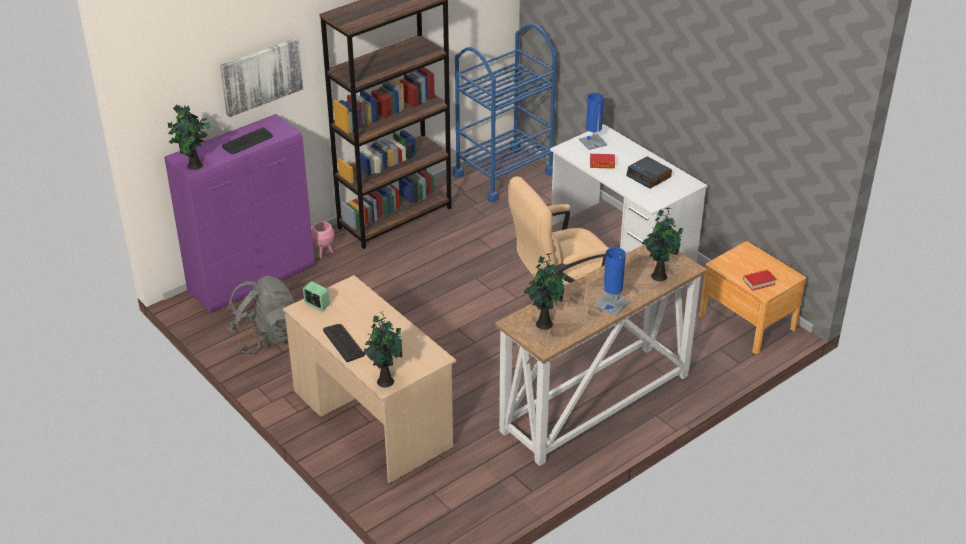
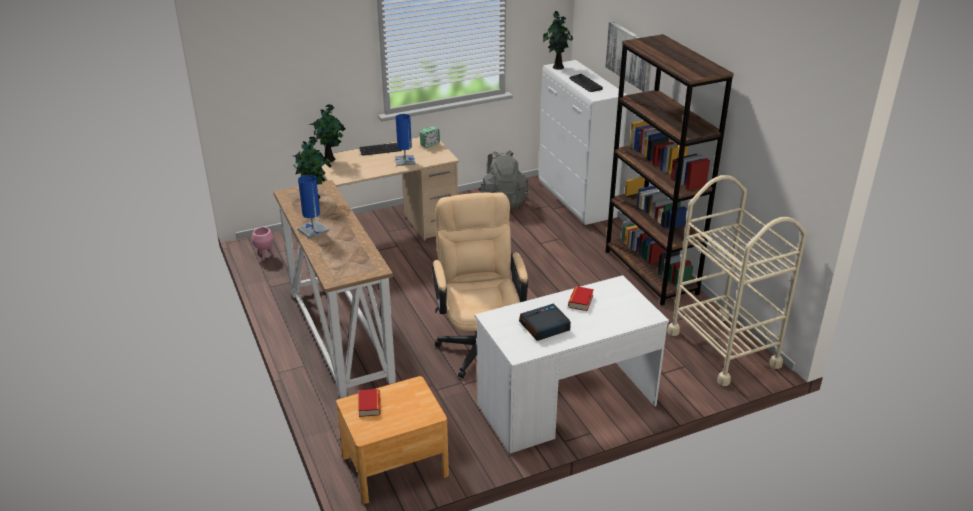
camera: 105 degrees right, 5 degrees down
purple cabinet [164,114,314,313] -> white cabinet [539,60,627,225]
pink planter [311,222,334,258] -> pink planter moved to [252,227,274,261]
blue cart [453,23,557,203] -> beige cart [667,175,807,386]
blue table lamp [579,93,607,150] -> blue table lamp moved to [395,114,416,166]
potted plant [642,207,683,281] -> none

